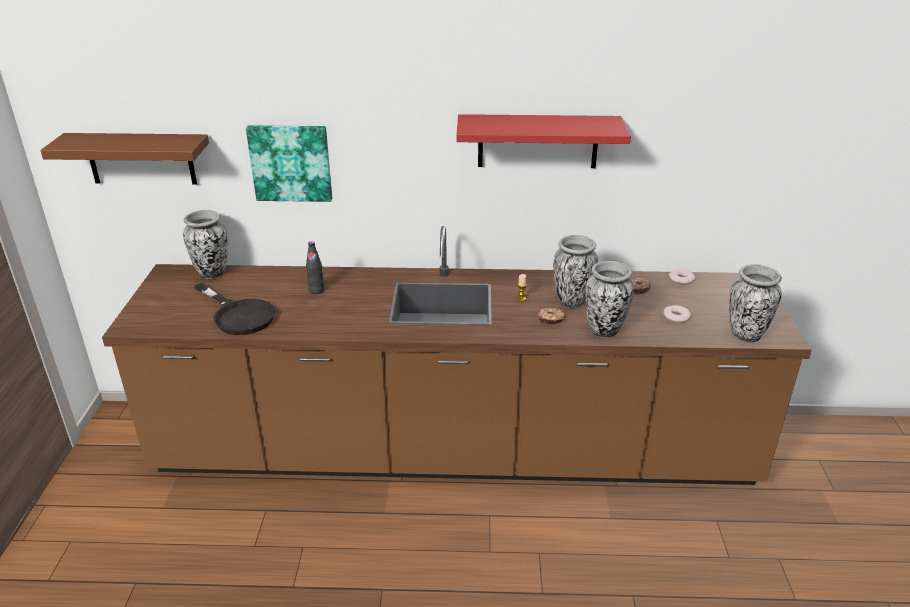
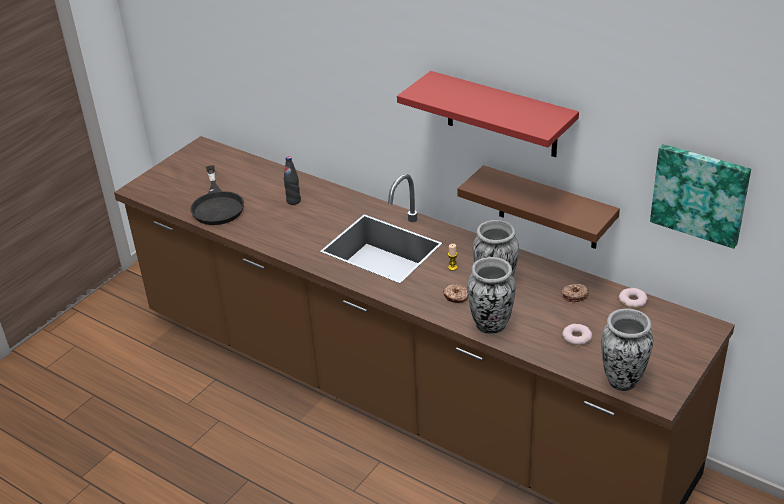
camera: 35 degrees right, 5 degrees up
brown shelf [40,133,209,185] -> brown shelf moved to [457,165,620,249]
vase [183,210,228,279] -> none
picture [246,125,332,202] -> picture moved to [650,144,751,249]

